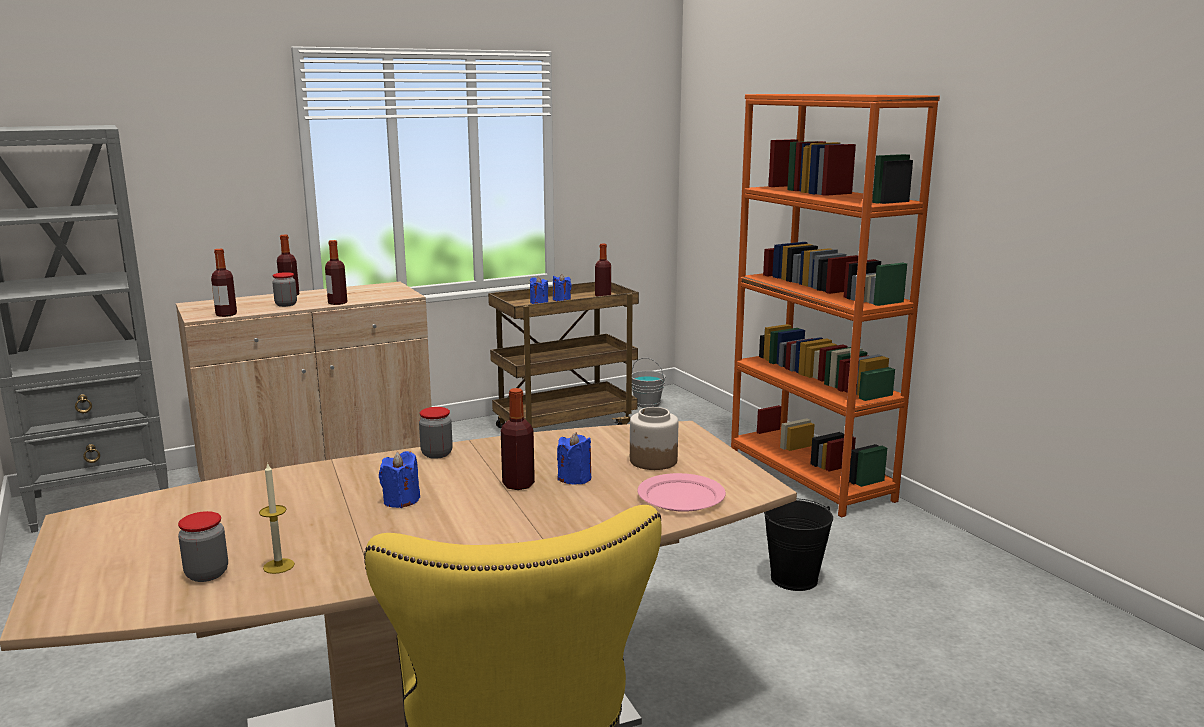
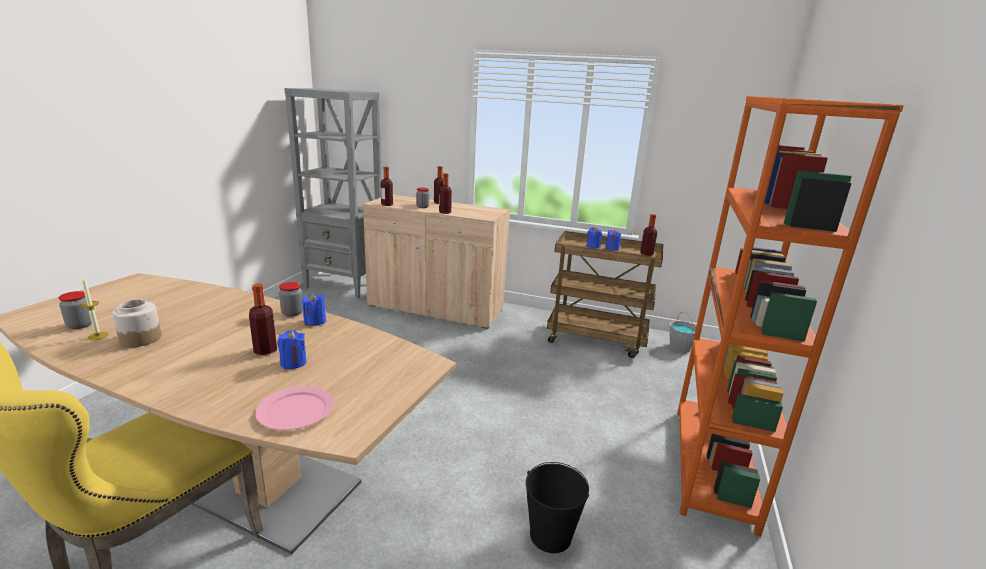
camera: 45 degrees right, 5 degrees up
blue candle [379,451,420,508] -> blue candle moved to [302,292,326,326]
jar [630,407,678,470] -> jar moved to [112,299,162,347]

